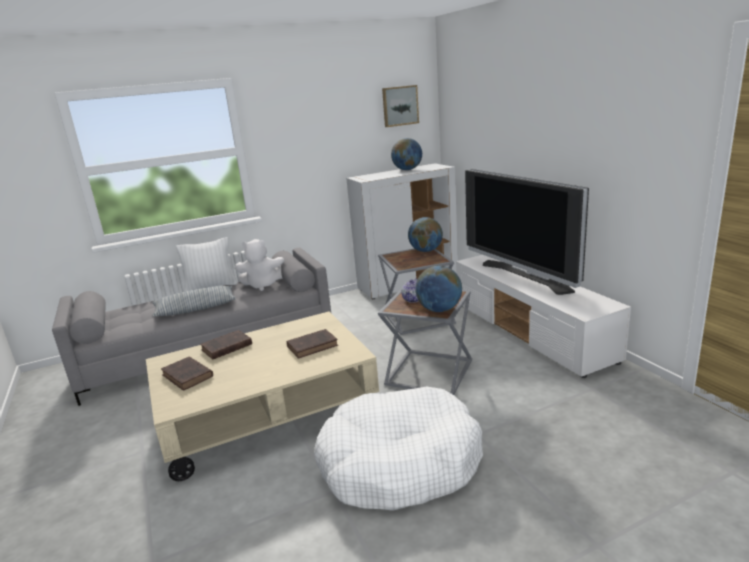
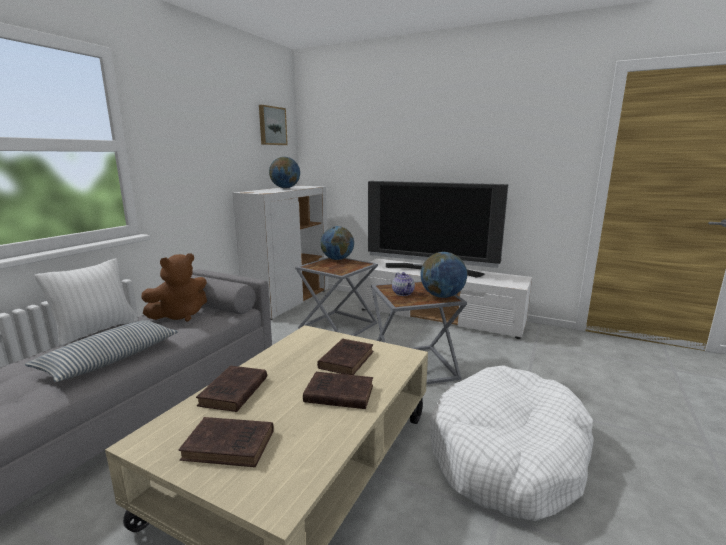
camera: 40 degrees left, 5 degrees down
white plush toy [235,239,284,291] -> brown plush toy [141,254,207,321]
none -> brown book [303,372,373,409]

